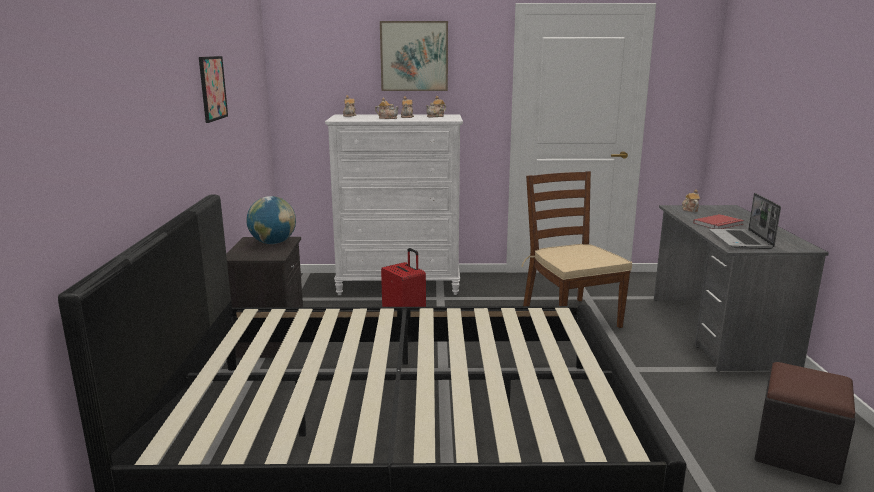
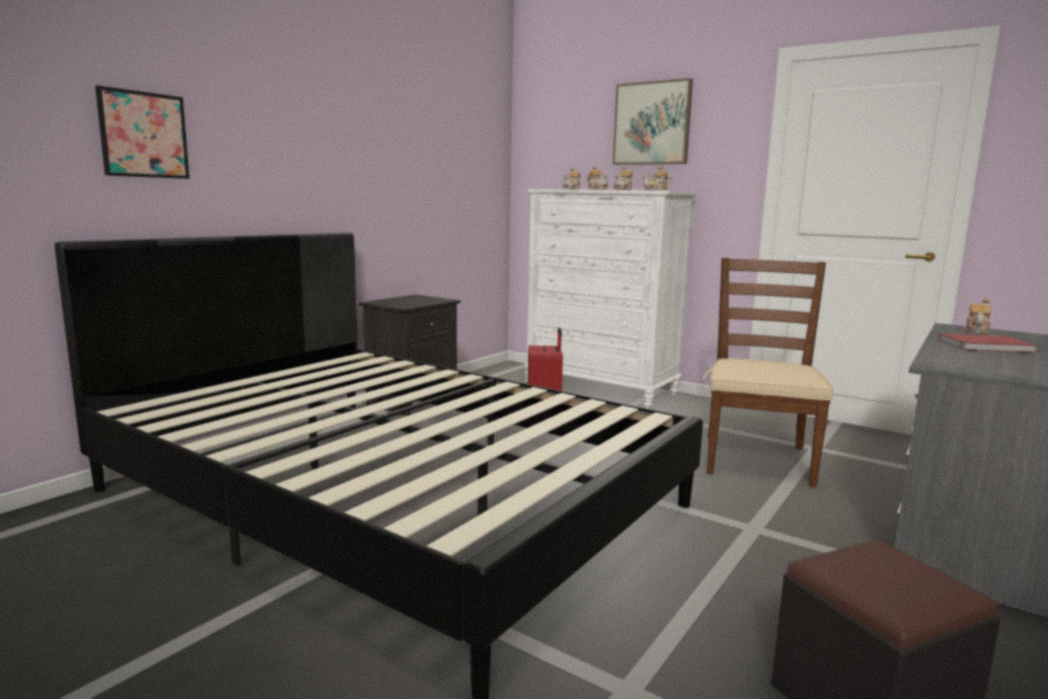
camera: 35 degrees right, 5 degrees down
picture [199,56,228,123] -> picture moved to [95,85,190,179]
globe [246,196,296,244] -> none
laptop [709,193,781,249] -> none

